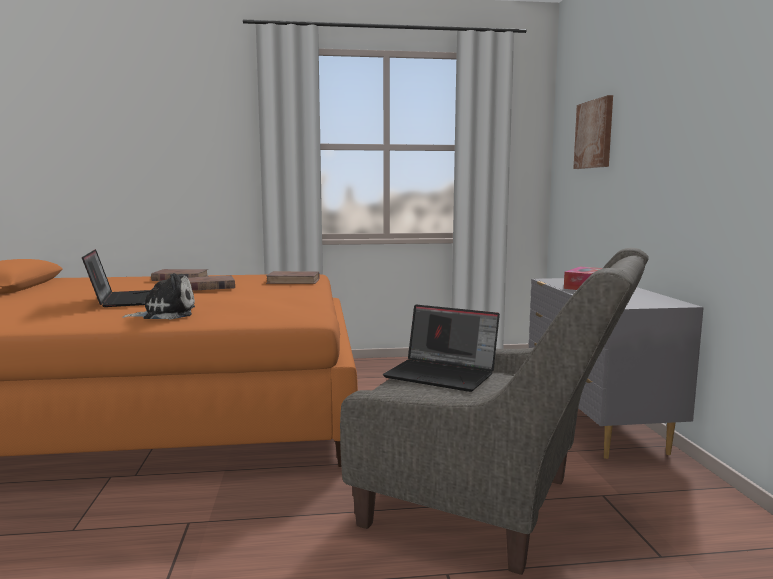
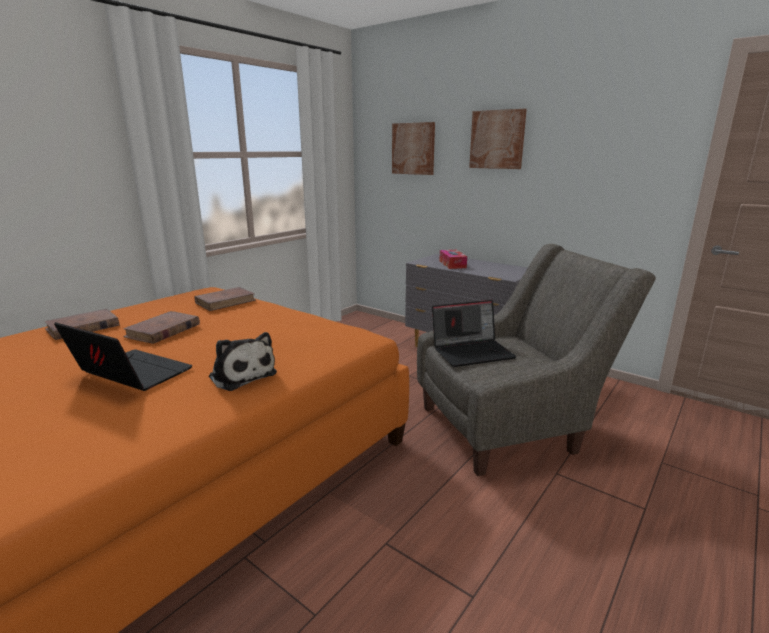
camera: 45 degrees left, 10 degrees up
plush toy [122,273,195,320] -> plush toy turned 105 degrees clockwise [209,332,277,391]
none -> picture [469,109,527,169]

